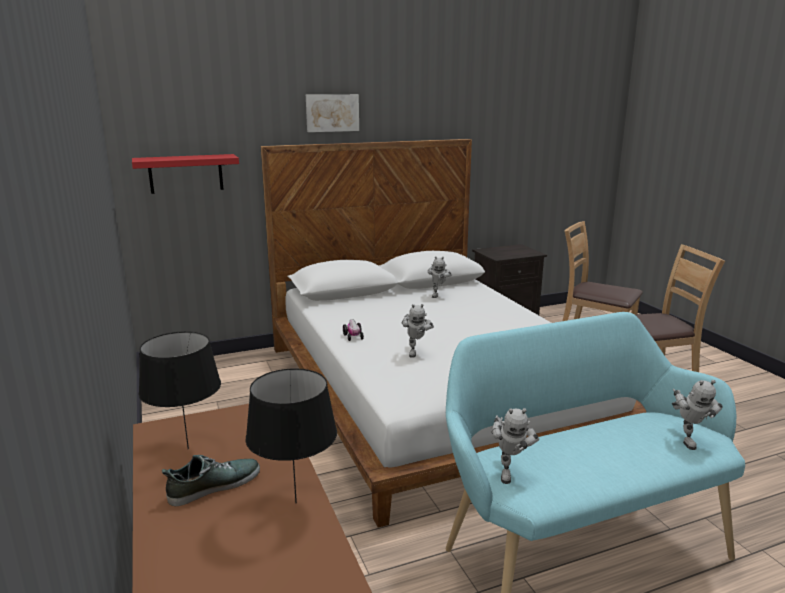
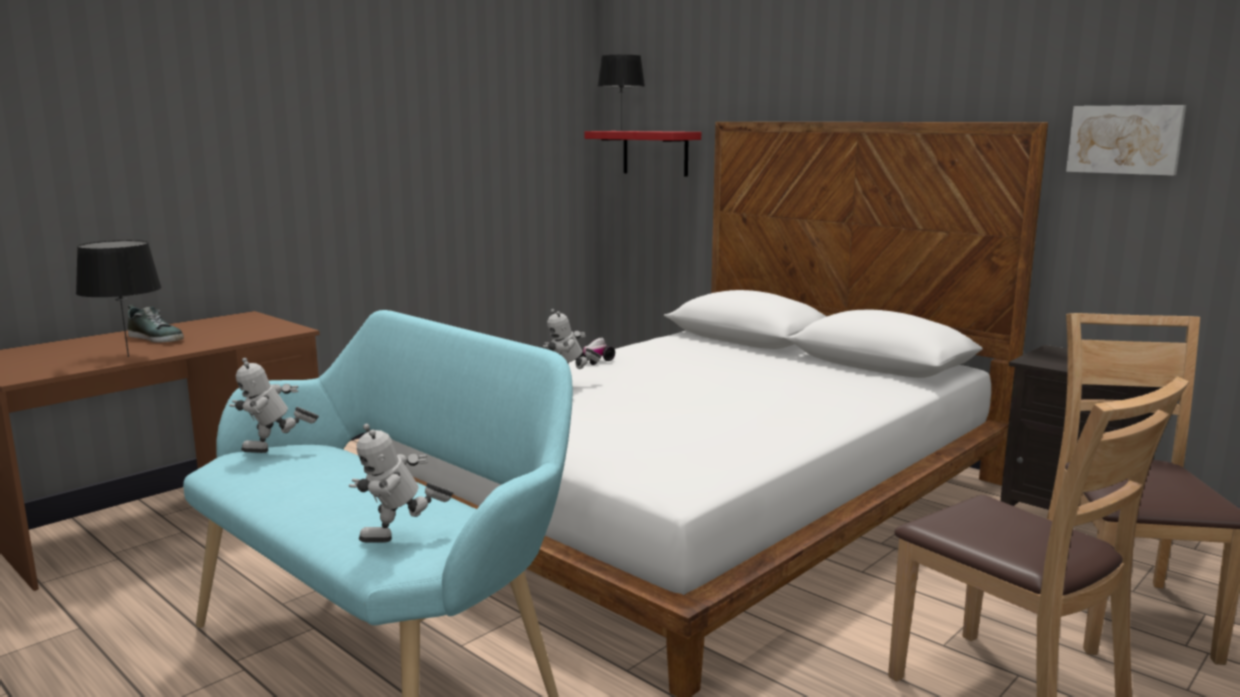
camera: 65 degrees right, 5 degrees down
black table lamp [139,331,221,450] -> black table lamp moved to [598,55,645,131]
picture [306,94,359,132] -> picture moved to [1066,105,1186,176]
toy robot [428,256,452,298] -> none

